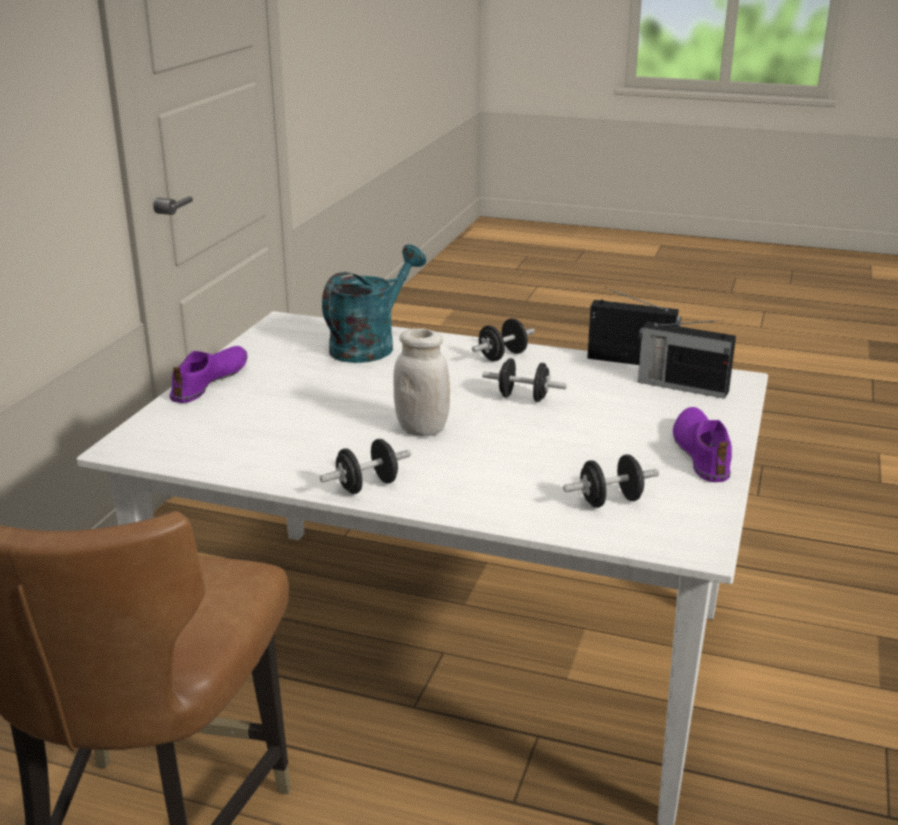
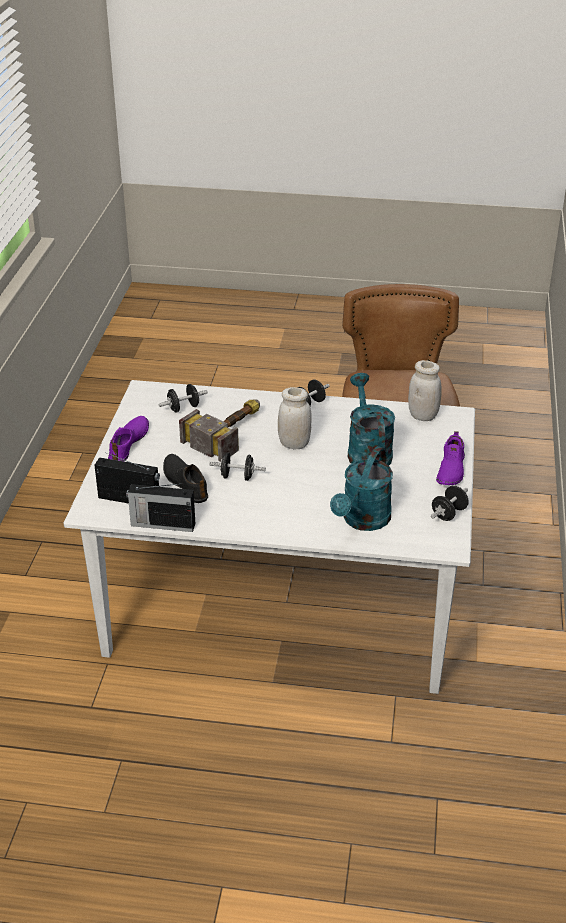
camera: 170 degrees right, 10 degrees up
black dumbbell [472,318,535,361] -> black dumbbell moved to [431,485,469,521]
purple shoe [673,407,732,482] -> purple shoe turned 150 degrees counterclockwise [108,416,149,461]
none -> black shoe [163,454,208,503]
none -> hammer [179,399,260,462]
none -> turquoise watering can [348,373,395,466]
none -> white jar [408,360,442,421]

